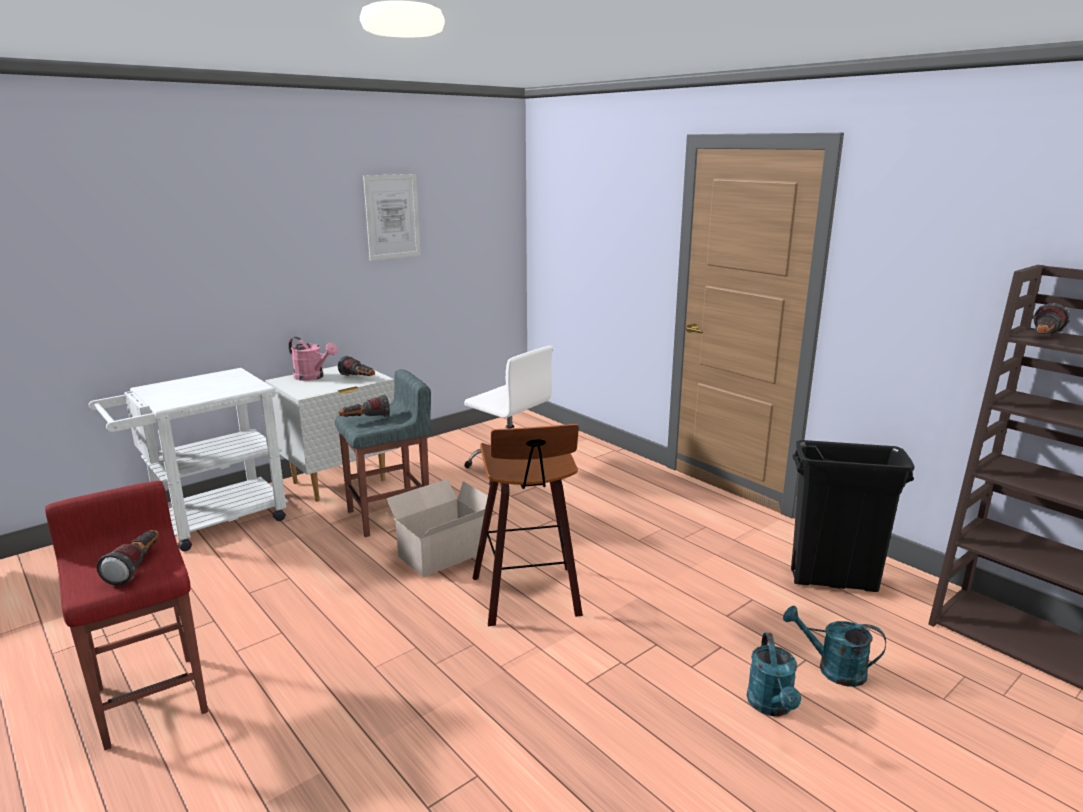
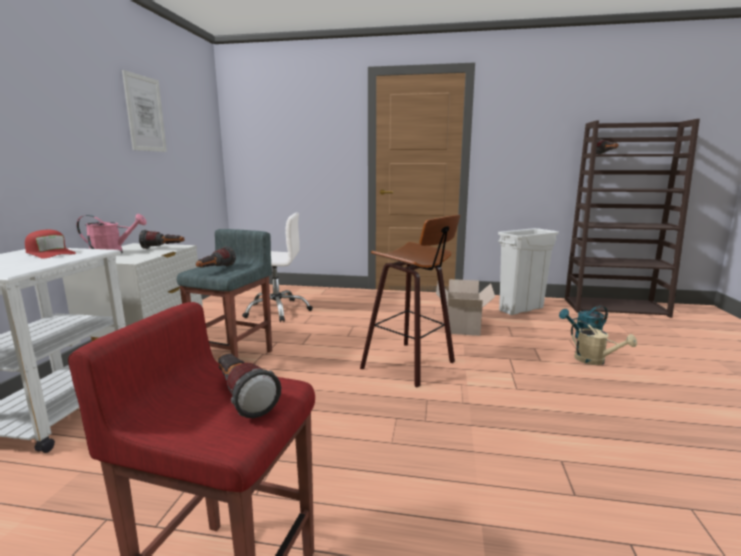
camera: 40 degrees left, 5 degrees down
cardboard box [383,479,488,577] -> cardboard box moved to [436,279,495,336]
turquoise watering can [747,633,801,716] -> beige watering can [571,321,637,365]
black trash can [791,440,915,592] -> white trash can [498,228,559,315]
none -> red cap [25,230,76,259]

